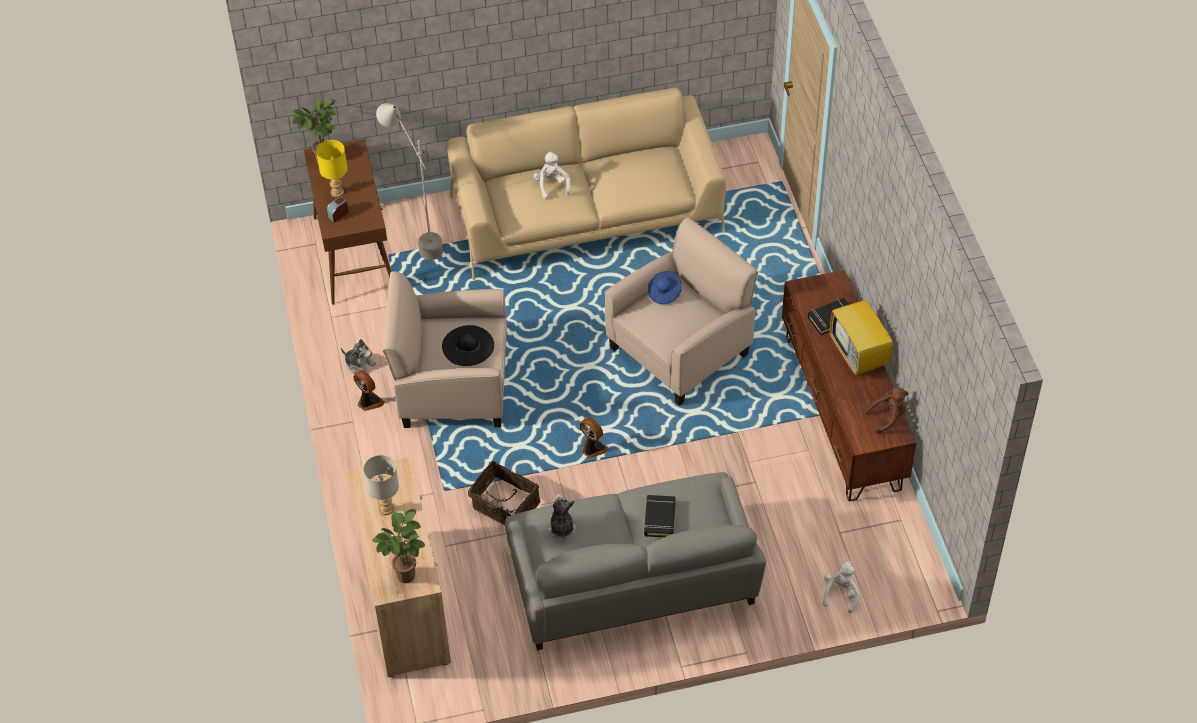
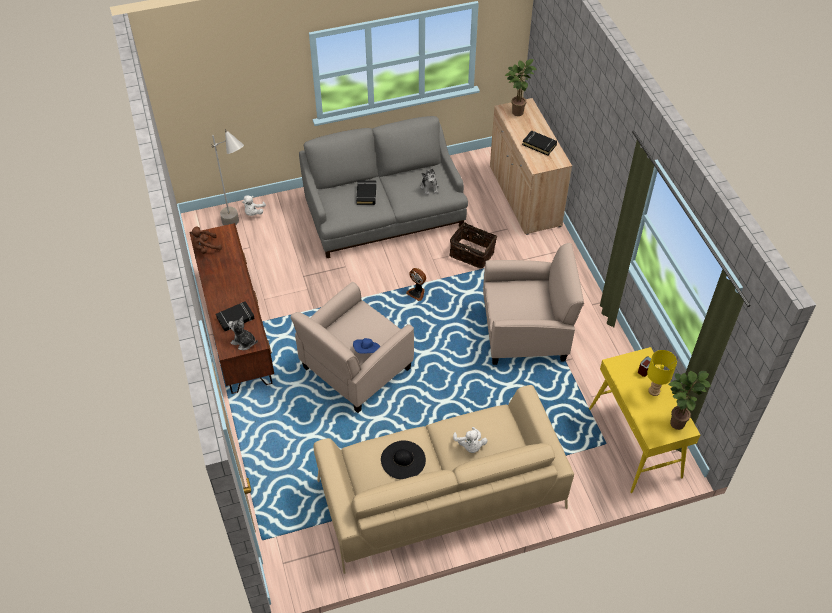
camera: 175 degrees right, 0 degrees up
brown console table [304,139,392,305] -> yellow console table [589,347,700,493]
plush toy [341,339,376,374] -> plush toy moved to [228,316,258,350]
fan [353,370,385,411] -> none
grey table lamp [363,455,399,515] -> black book [522,130,557,156]
grey floor lamp [376,103,443,260] -> grey floor lamp moved to [210,129,244,225]
black hat [442,325,494,366] -> black hat moved to [381,441,426,479]
television [830,299,893,376] -> none

